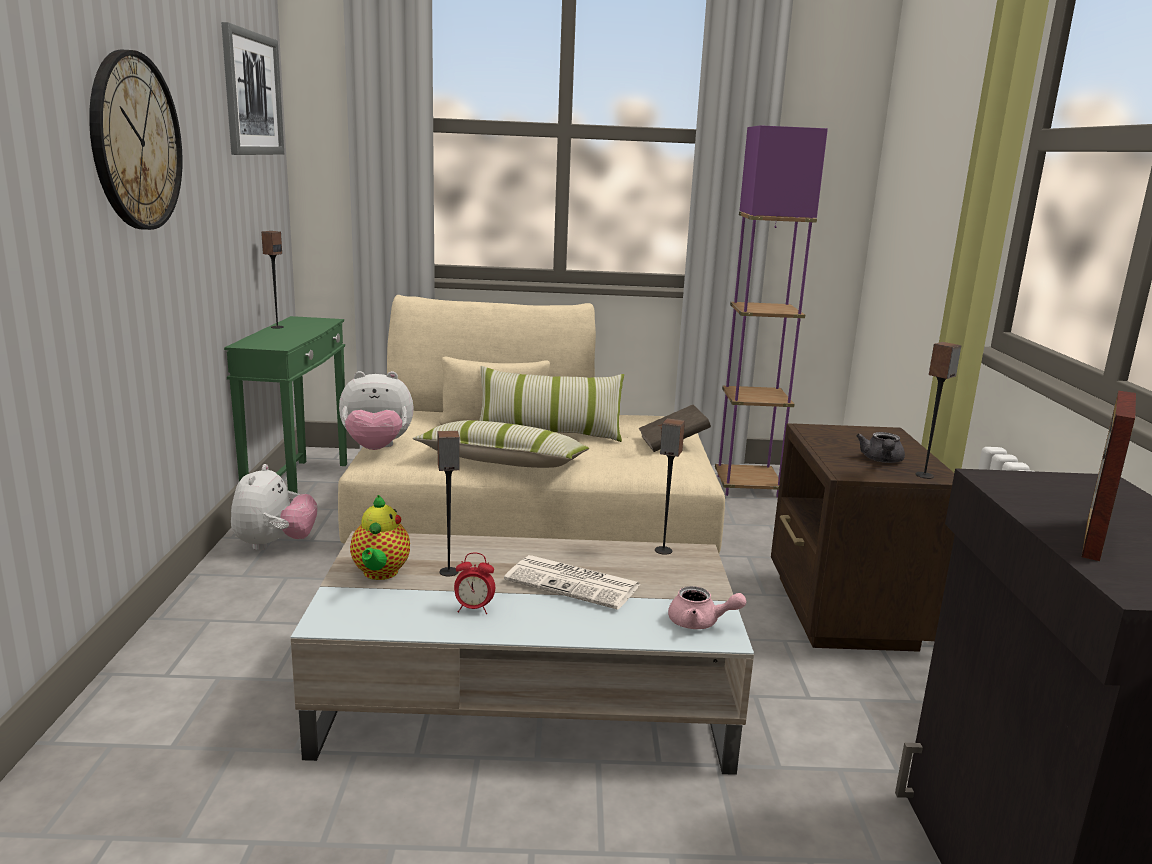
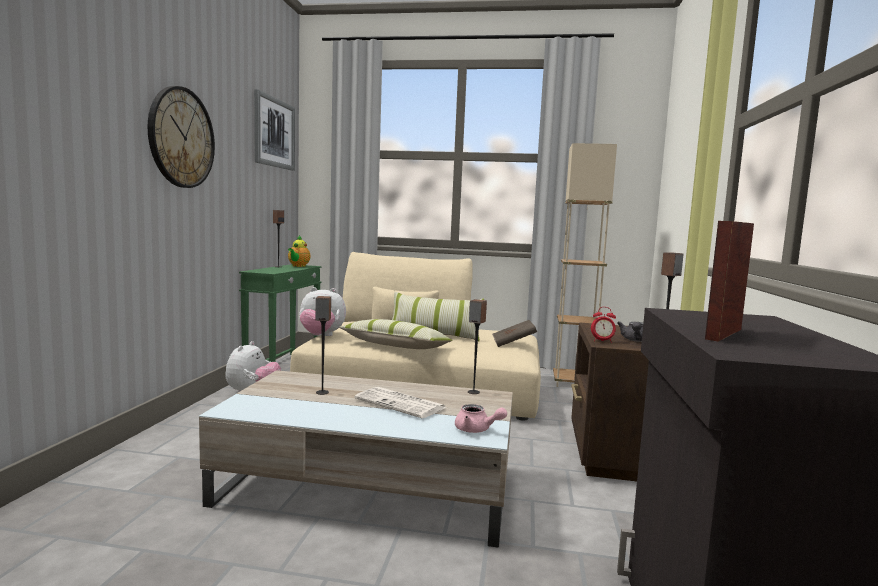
camera: 10 degrees right, 10 degrees down
teapot [350,495,410,580] -> teapot moved to [288,235,311,267]
alarm clock [454,553,495,614] -> alarm clock moved to [591,307,616,343]
purple floor lamp [715,125,828,498] -> beige floor lamp [553,143,617,387]

